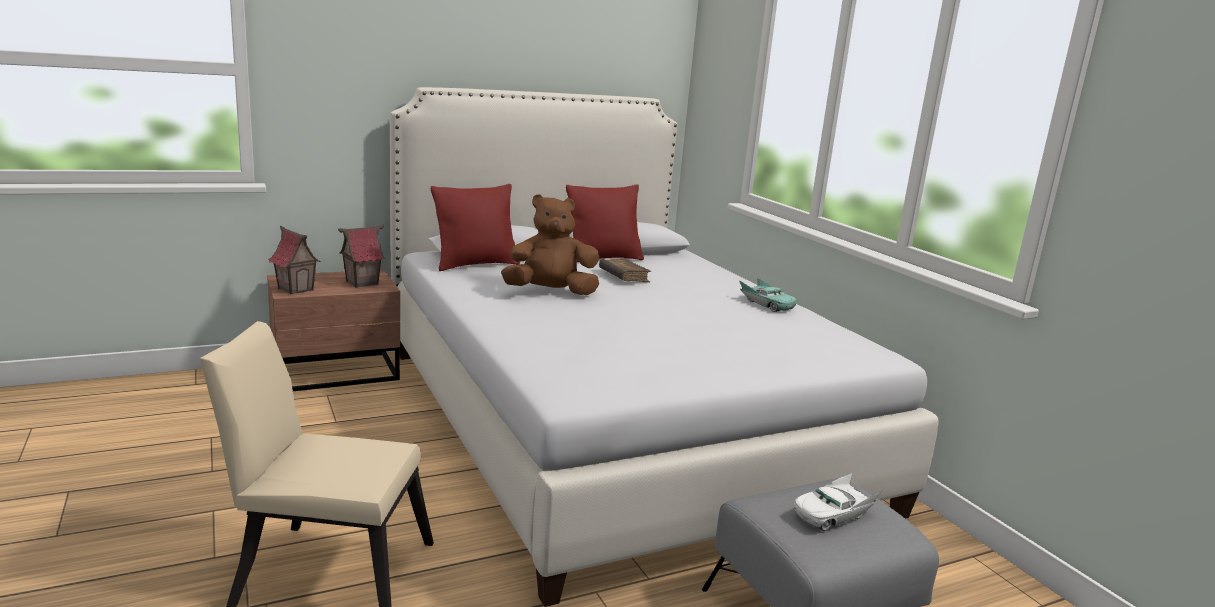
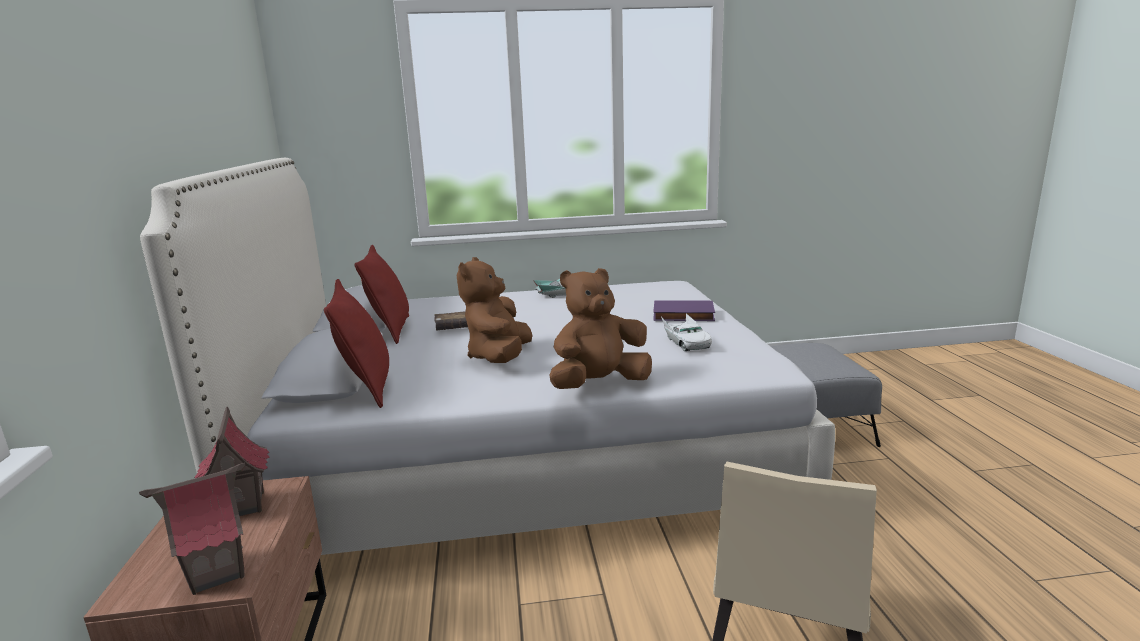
camera: 70 degrees left, 0 degrees up
white toy car [794,472,883,531] -> white toy car moved to [661,313,712,351]
none -> brown plush toy [549,268,652,389]
none -> purple book [653,300,715,321]

